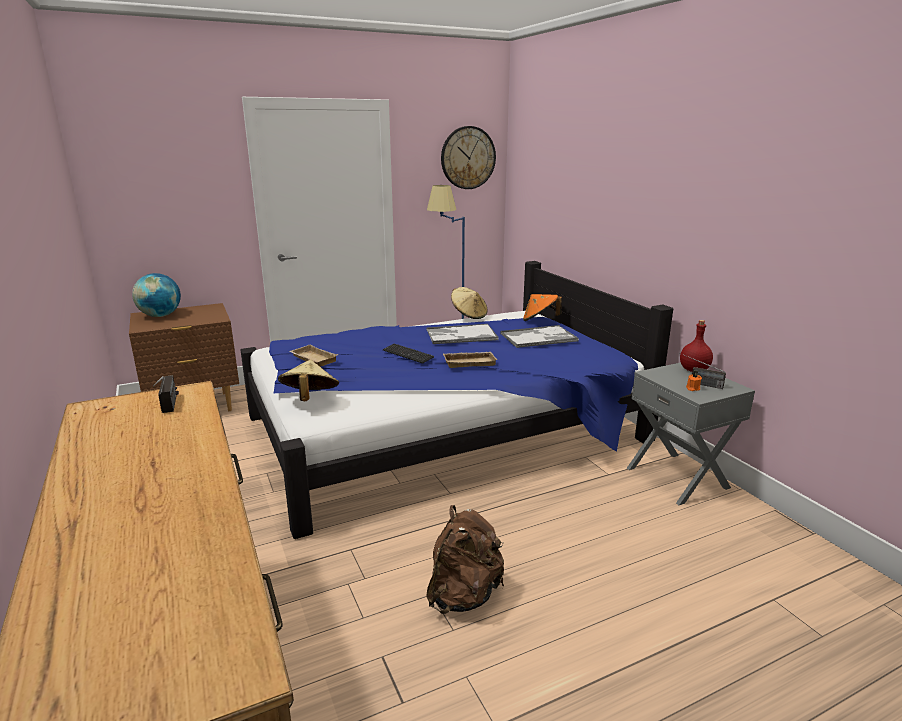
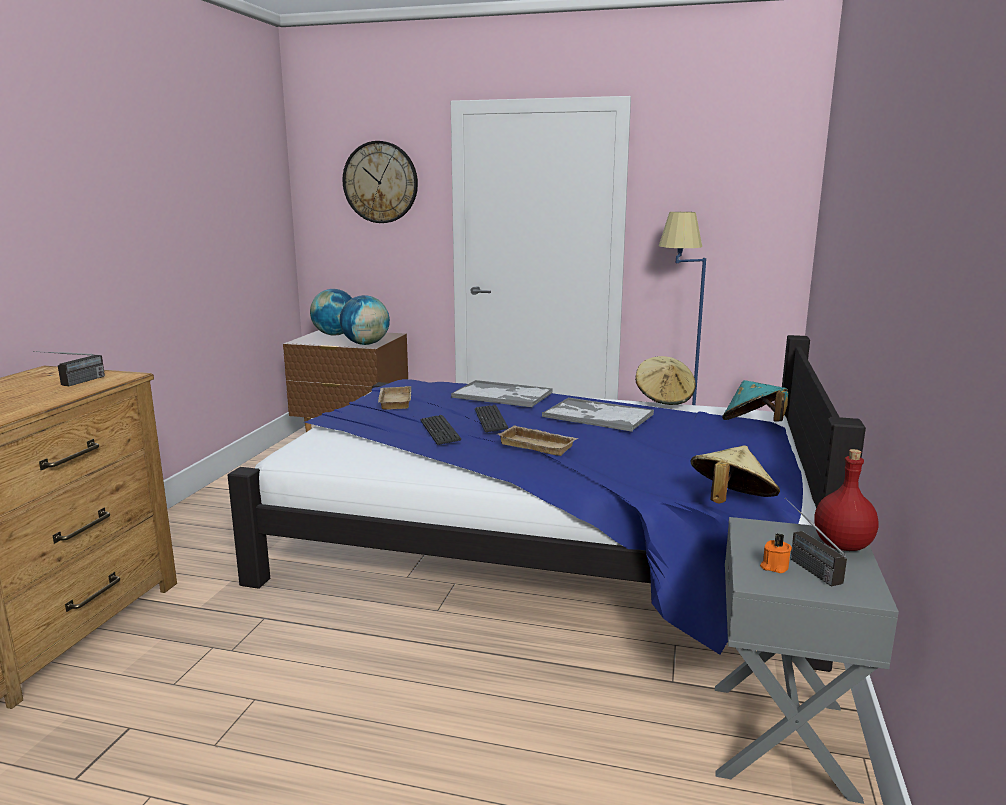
camera: 40 degrees right, 5 degrees down
beige hat [278,360,339,401] -> beige hat moved to [690,446,780,503]
brown backpack [426,505,504,614] -> none
wall clock [441,126,496,189] -> wall clock moved to [342,141,418,223]
tray [500,325,579,348] -> tray moved to [451,380,553,407]
orange hat [523,294,562,321] -> turquoise hat [722,380,788,421]
none -> globe [340,295,390,345]
none -> keyboard [420,415,461,445]

